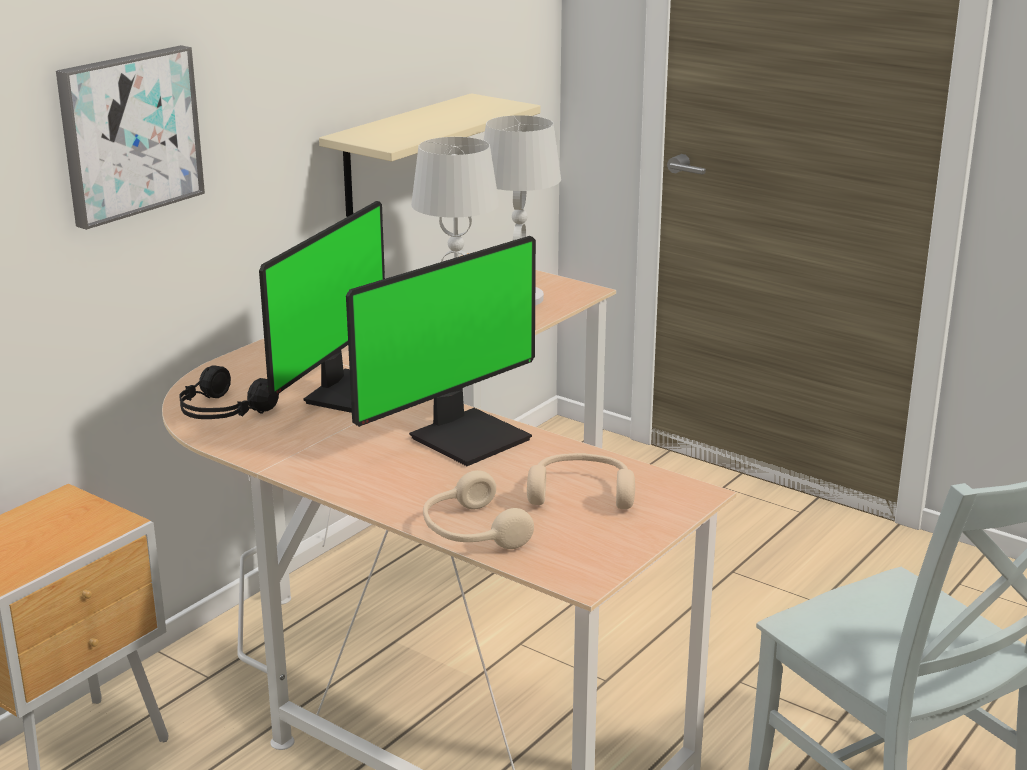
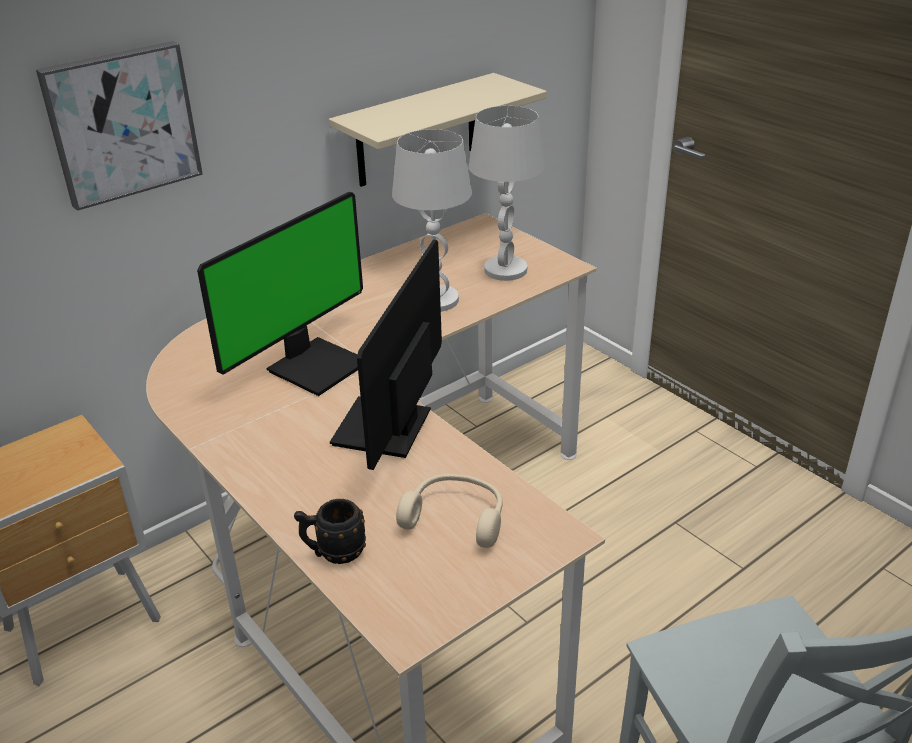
camera: 15 degrees right, 10 degrees up
black headphones [179,366,279,419] -> none
monitor [346,236,536,466] -> monitor turned 135 degrees clockwise [330,240,442,470]
beige headphones [423,470,534,549] -> black mug [294,499,366,564]

